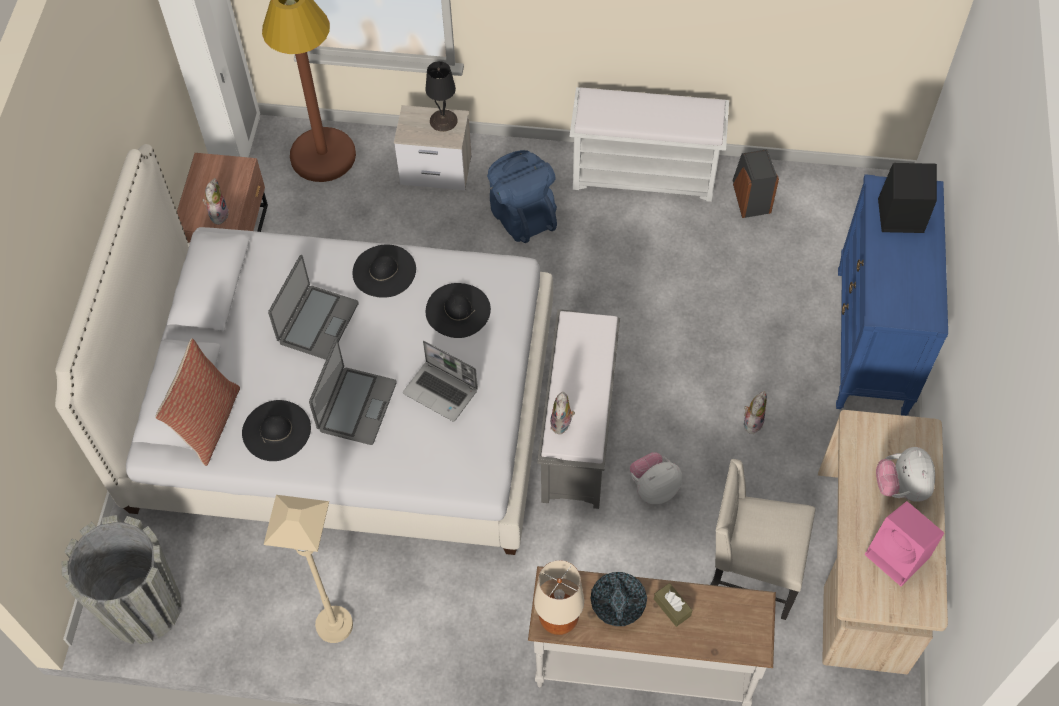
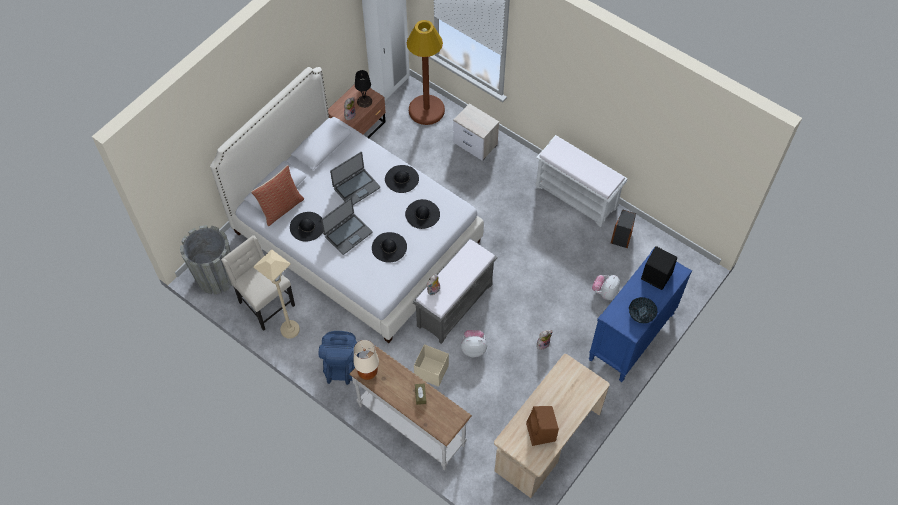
camera: 30 degrees right, 0 degrees up
laptop [403,341,478,421] -> black hat [372,232,407,263]
black table lamp [426,61,458,132] -> black table lamp moved to [355,70,372,108]
blue backpack [487,150,557,243] -> blue backpack moved to [319,331,359,385]
bowl [591,572,647,626] -> bowl moved to [629,297,657,323]
beige chair [711,459,815,620] -> beige chair moved to [221,235,295,331]
pink speaker [865,501,944,586] -> brown speaker [526,406,559,446]
plush toy [876,447,935,502] -> plush toy moved to [592,275,620,300]
none -> beige storage box [414,344,449,387]

